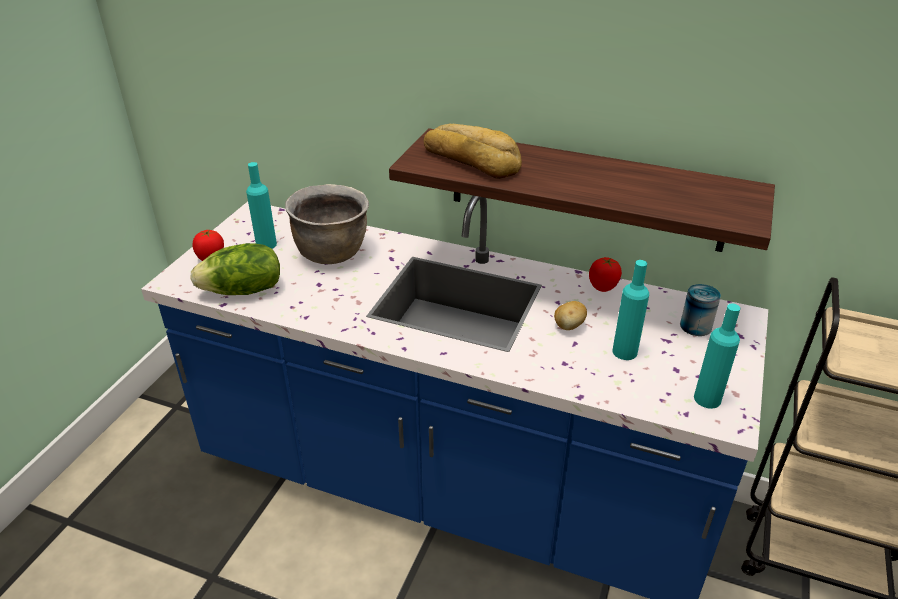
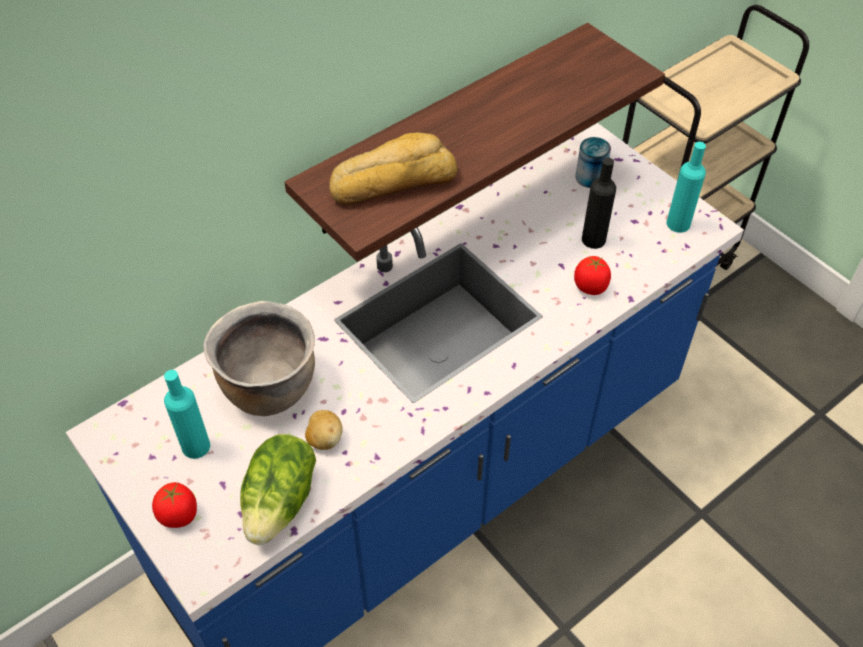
camera: 60 degrees left, 15 degrees up
potato [554,301,587,330] -> potato moved to [305,410,343,450]
tomato [589,257,622,292] -> tomato moved to [574,256,611,295]
turquoise bottle [612,260,649,360] -> black bottle [582,158,616,249]

